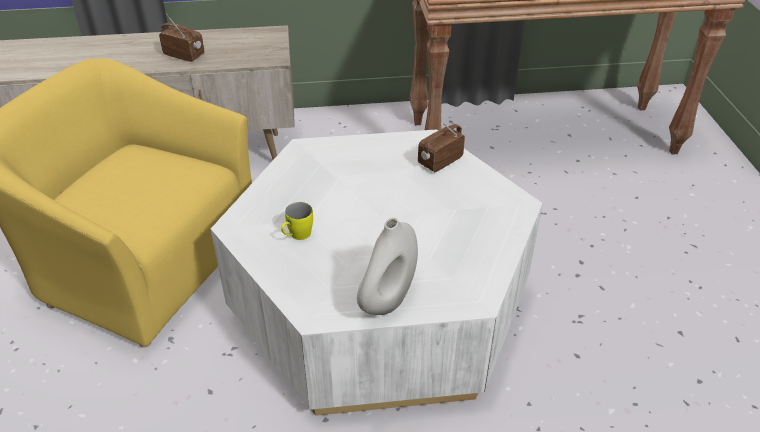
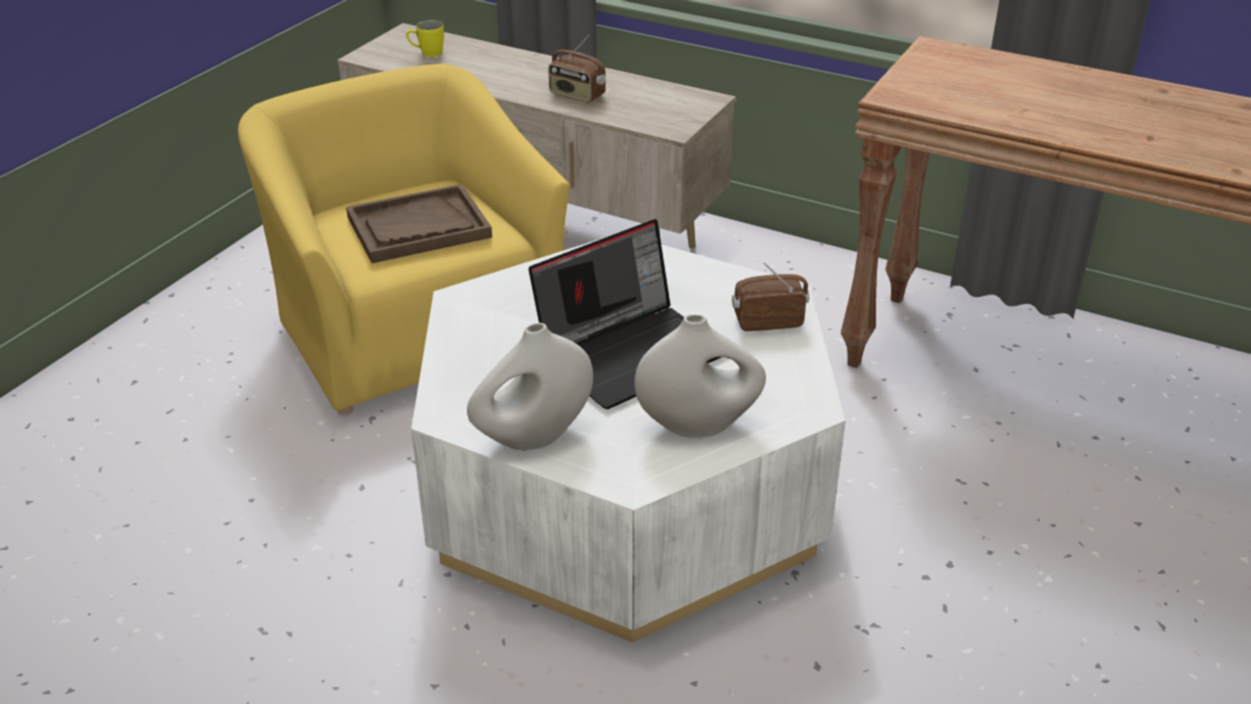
camera: 35 degrees right, 5 degrees down
radio [159,14,204,62] -> radio turned 150 degrees clockwise [548,35,606,103]
yellow mug [281,202,313,240] -> yellow mug moved to [406,20,444,57]
none -> brown tray [346,184,492,263]
none -> laptop [528,219,721,409]
none -> white vase [634,314,766,438]

